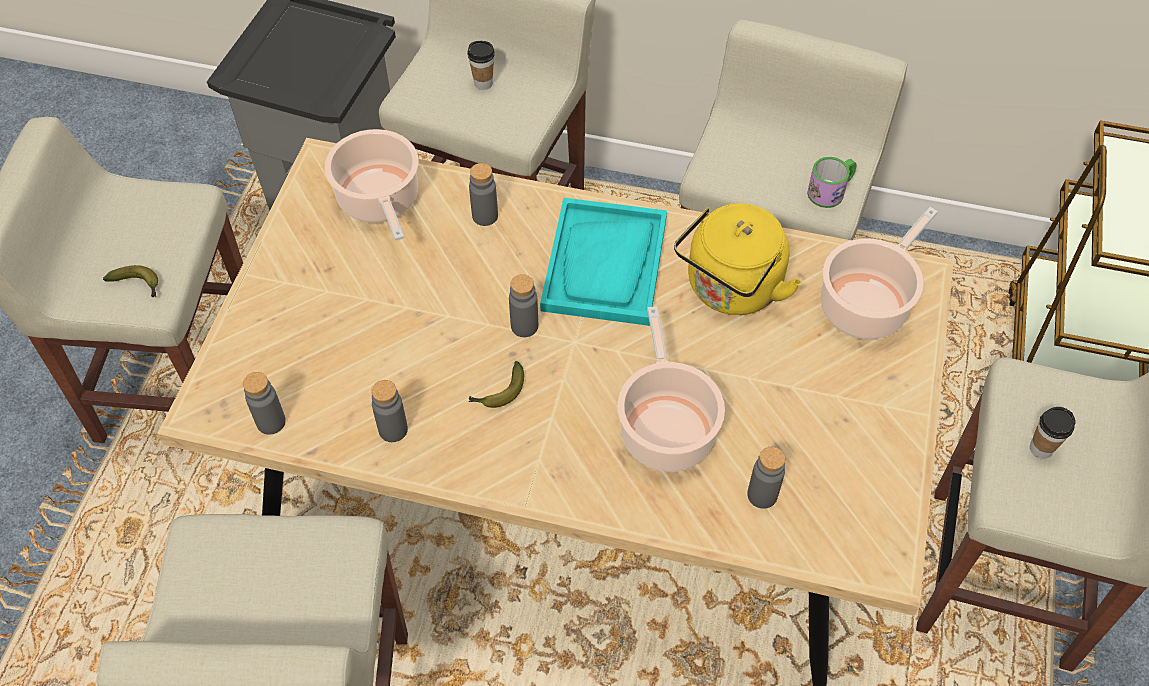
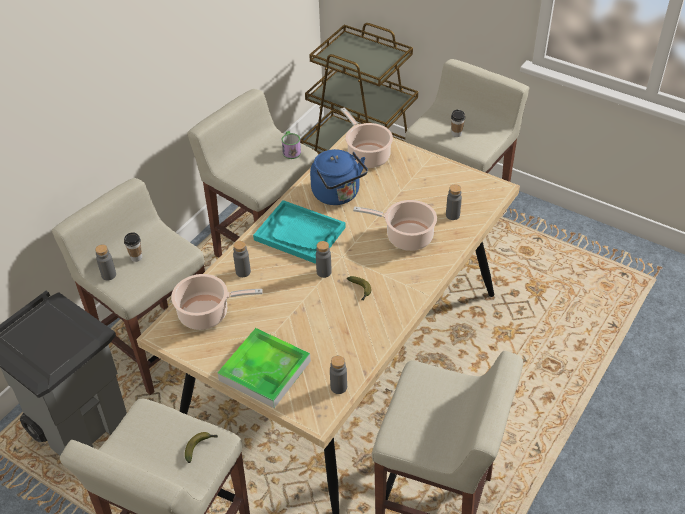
camera: 70 degrees left, 10 degrees down
grey bottle [371,380,408,442] -> grey bottle moved to [95,245,116,281]
yellow kettle [674,203,802,315] -> blue kettle [310,149,368,205]
none -> tray [218,328,311,408]

